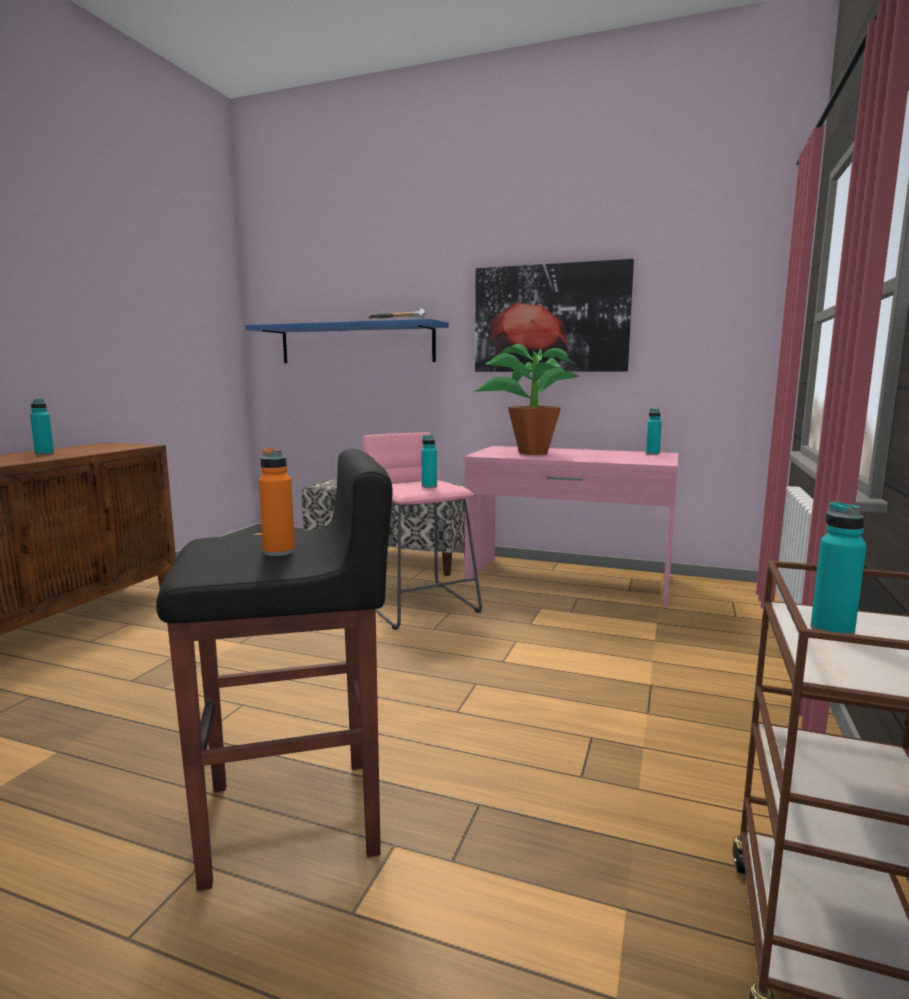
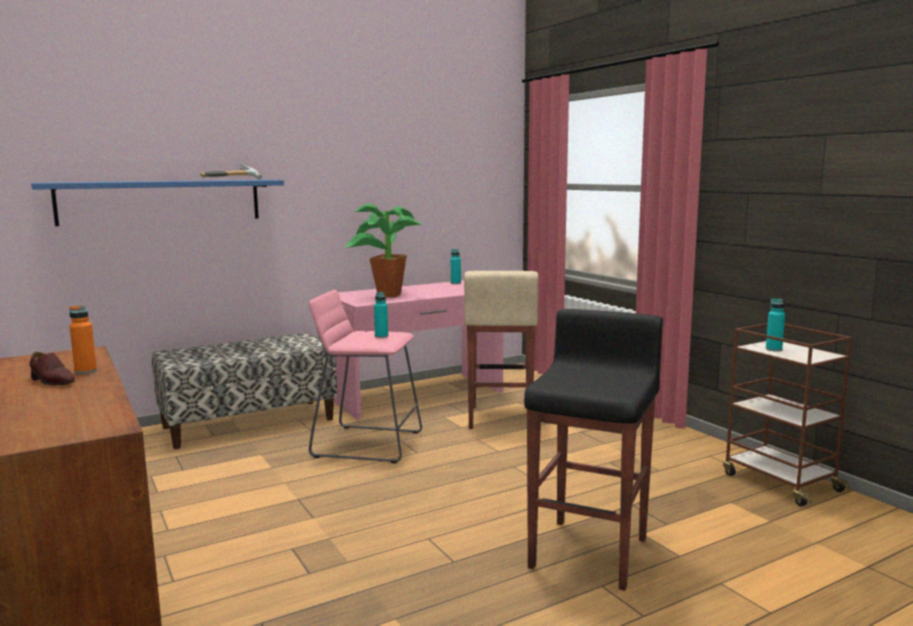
camera: 50 degrees left, 0 degrees up
turquoise bottle [30,399,54,455] -> brown shoe [29,352,75,385]
orange bottle [259,448,295,556] -> orange bottle moved to [69,305,97,374]
picture [475,259,634,372] -> none
none -> beige stool [464,271,538,429]

